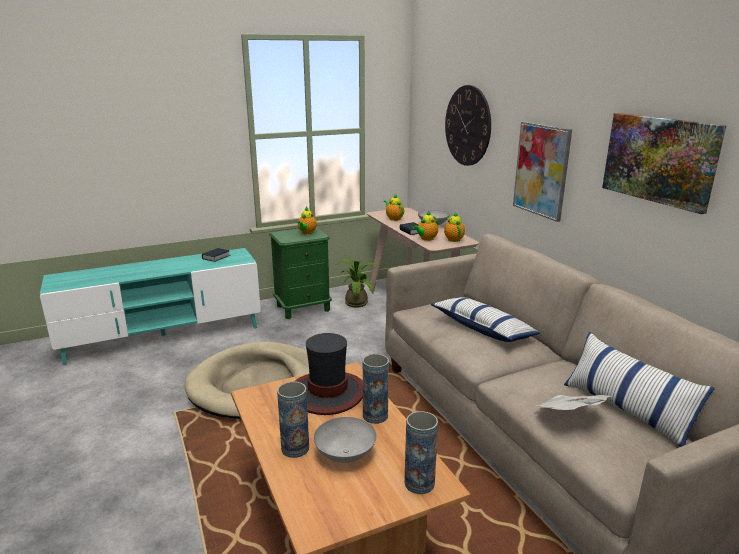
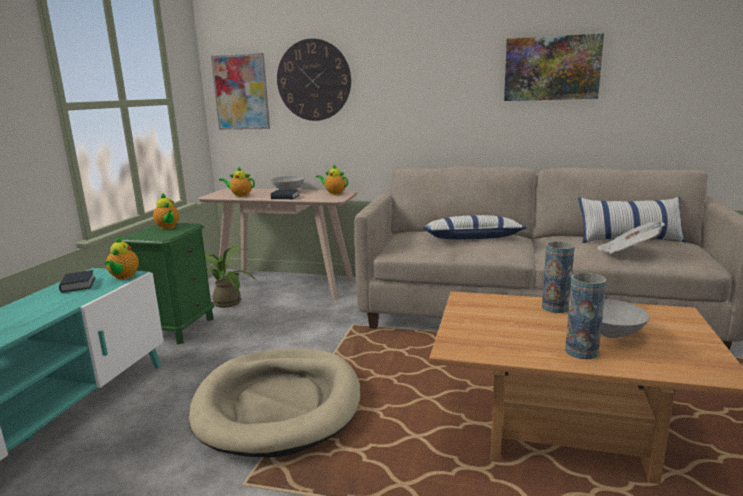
camera: 50 degrees left, 5 degrees down
hat [294,333,363,415] -> none
vase [404,411,438,494] -> none
teapot [412,211,438,241] -> teapot moved to [105,236,139,280]
picture [513,122,572,222] -> picture moved to [211,53,270,130]

